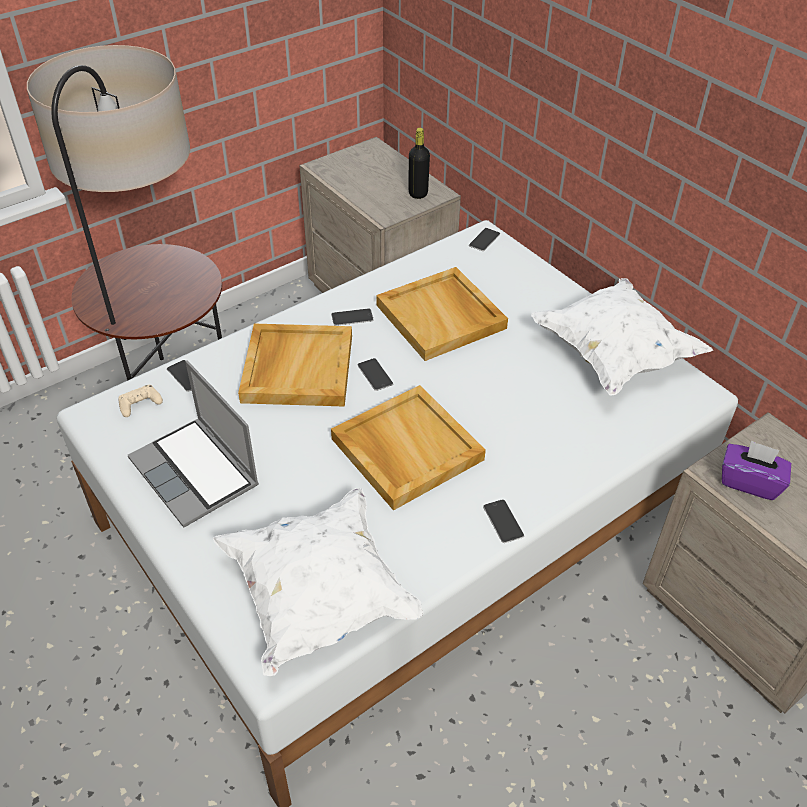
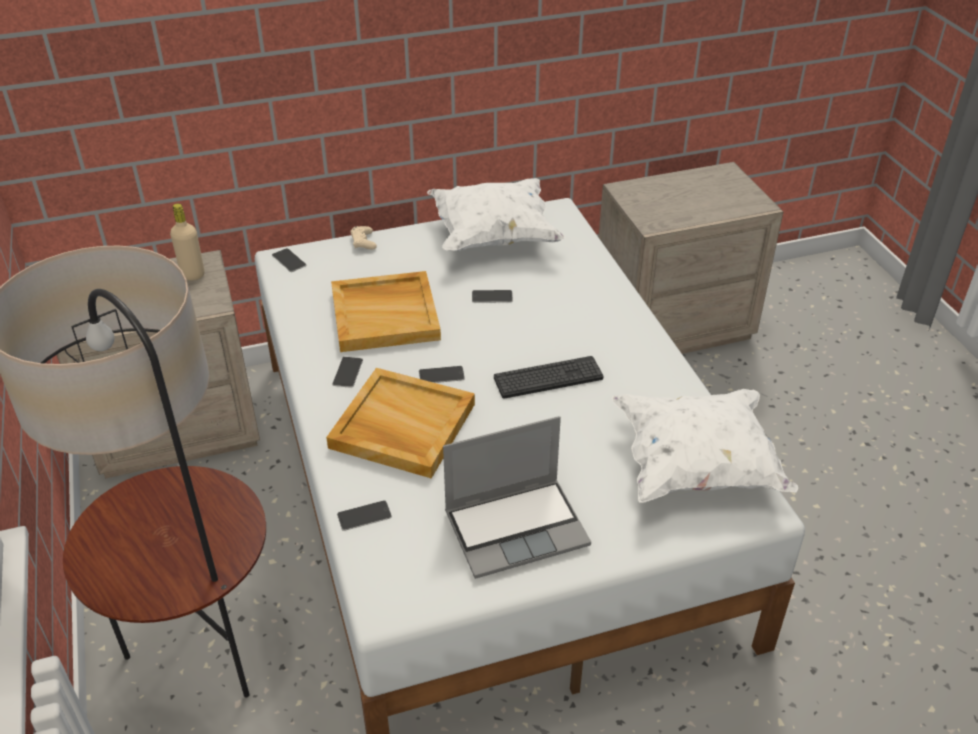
camera: 70 degrees left, 5 degrees down
beige game controller [118,385,163,417] -> beige game controller moved to [351,226,377,250]
beige tray [331,385,486,511] -> keyboard [494,356,603,399]
black bottle [409,128,430,199] -> beige bottle [170,204,204,280]
phone [483,499,524,543] -> phone moved to [472,290,513,303]
purple tissue box [722,440,791,500] -> none

